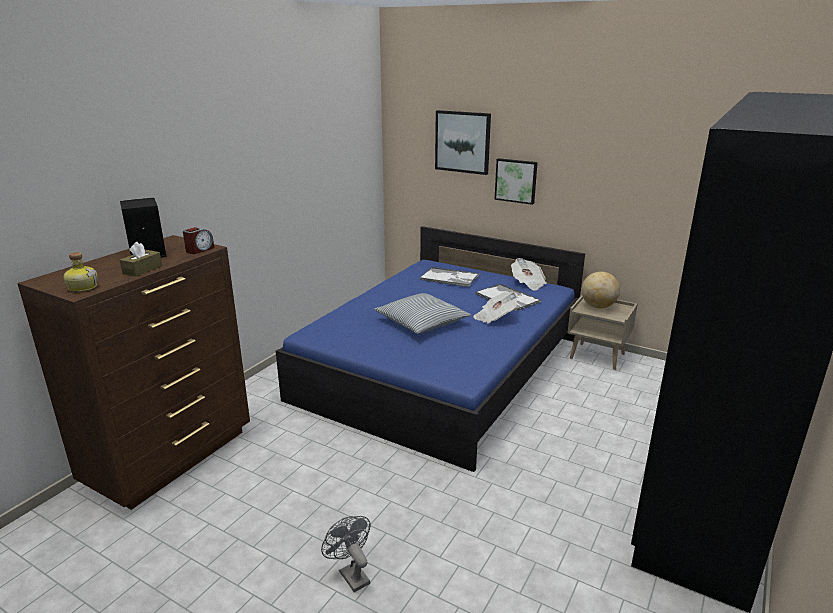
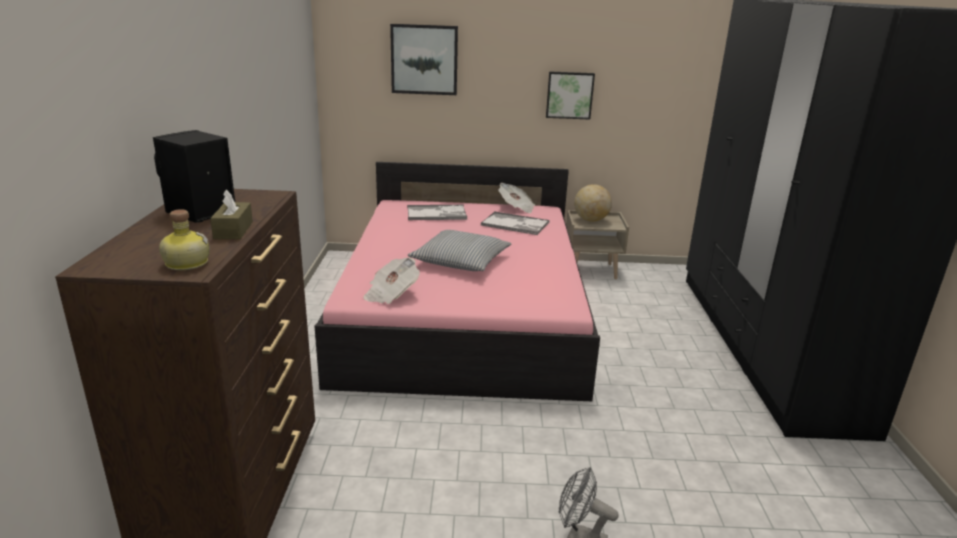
camera: 30 degrees left, 0 degrees up
alarm clock [183,227,214,254] -> none
blue bed [276,226,585,472] -> pink bed [315,162,600,401]
newspaper [473,292,518,324] -> newspaper moved to [363,258,420,304]
picture [494,158,538,205] -> picture moved to [546,71,595,120]

